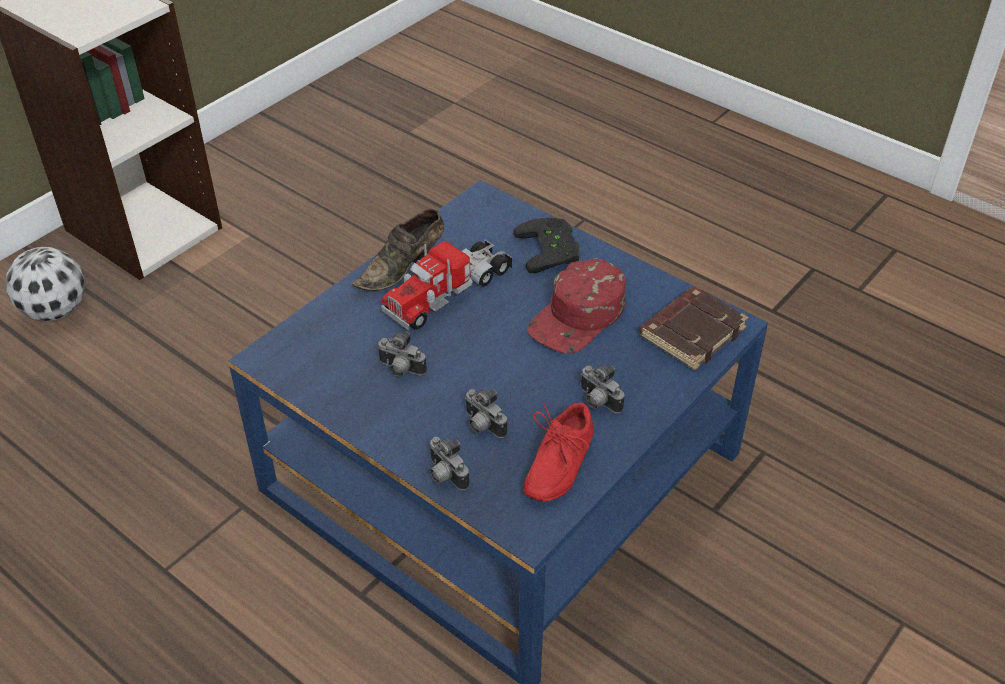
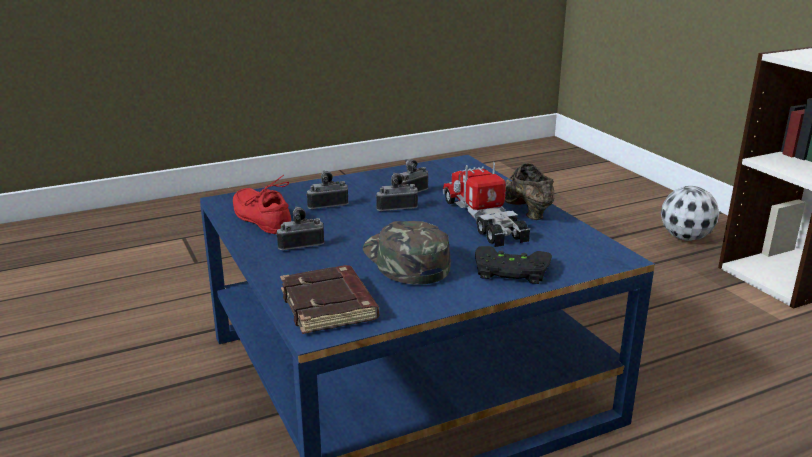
camera: 115 degrees right, 20 degrees down
camera [429,437,469,490] -> camera moved to [375,173,418,211]
red cap [527,258,626,353] -> green cap [363,221,451,285]

